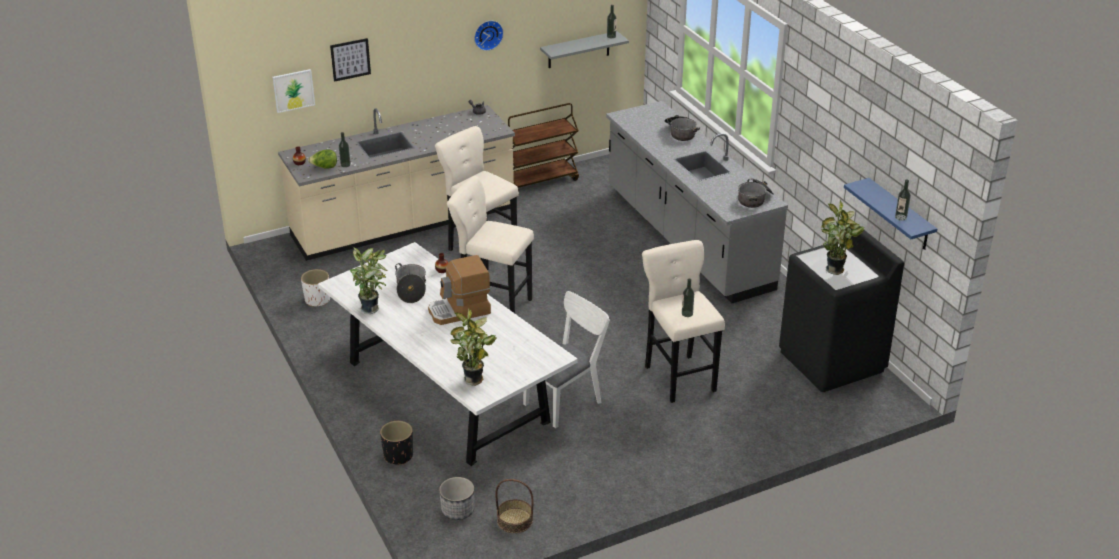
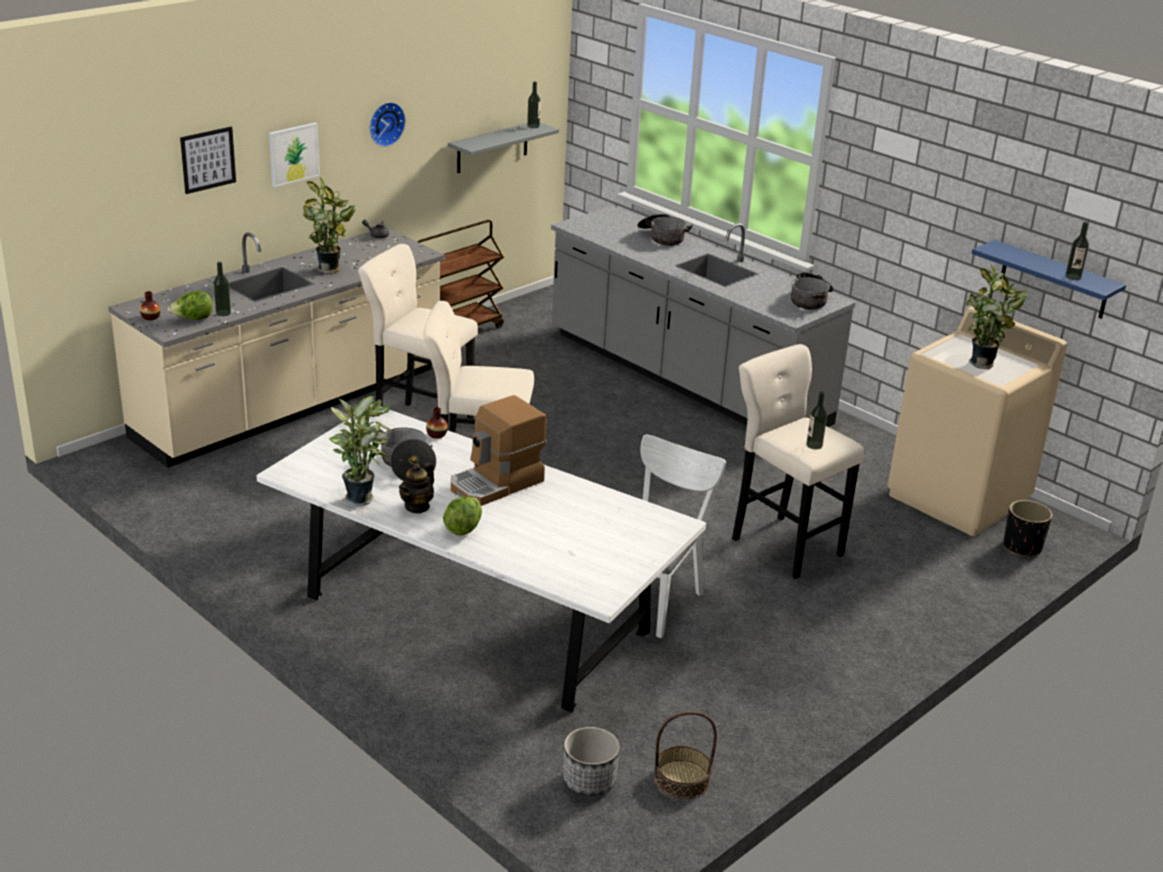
camera: 20 degrees left, 5 degrees down
picture [272,69,315,113] -> picture moved to [269,123,320,187]
white planter [301,269,330,306] -> none
black planter [380,421,413,465] -> black planter moved to [1004,500,1052,556]
potted plant [450,308,497,386] -> potted plant moved to [303,177,356,274]
black washing machine [779,226,904,392] -> beige washing machine [888,306,1067,536]
none -> teapot [399,463,434,514]
none -> lettuce [443,497,482,535]

